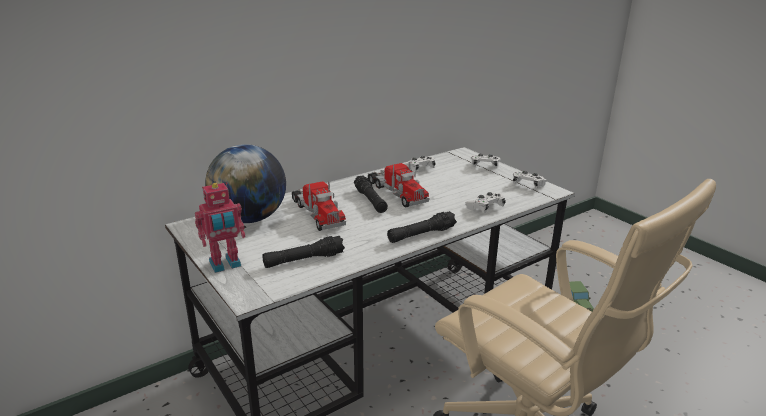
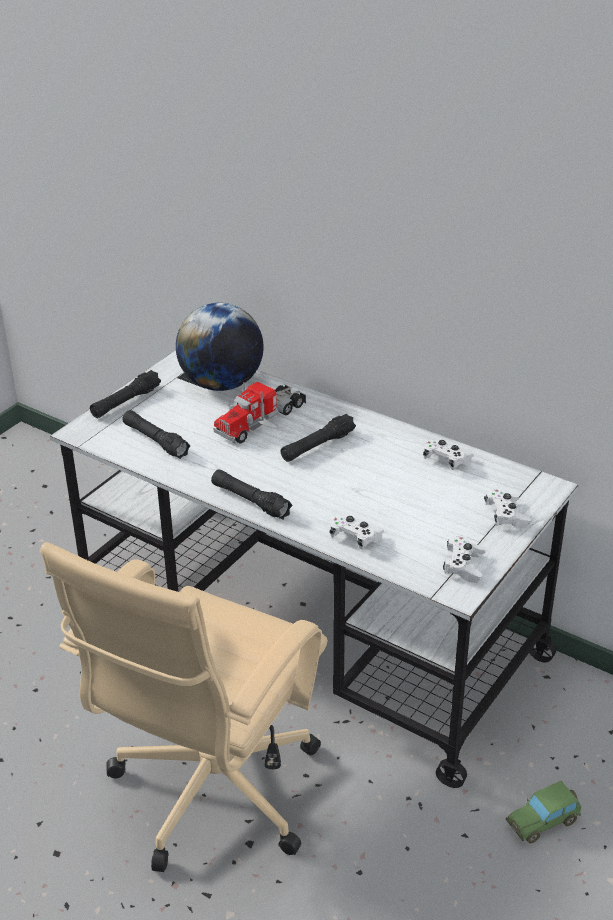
camera: 70 degrees right, 10 degrees up
toy robot [195,182,245,273] -> black flashlight [90,370,161,418]
toy truck [368,162,430,207] -> none

